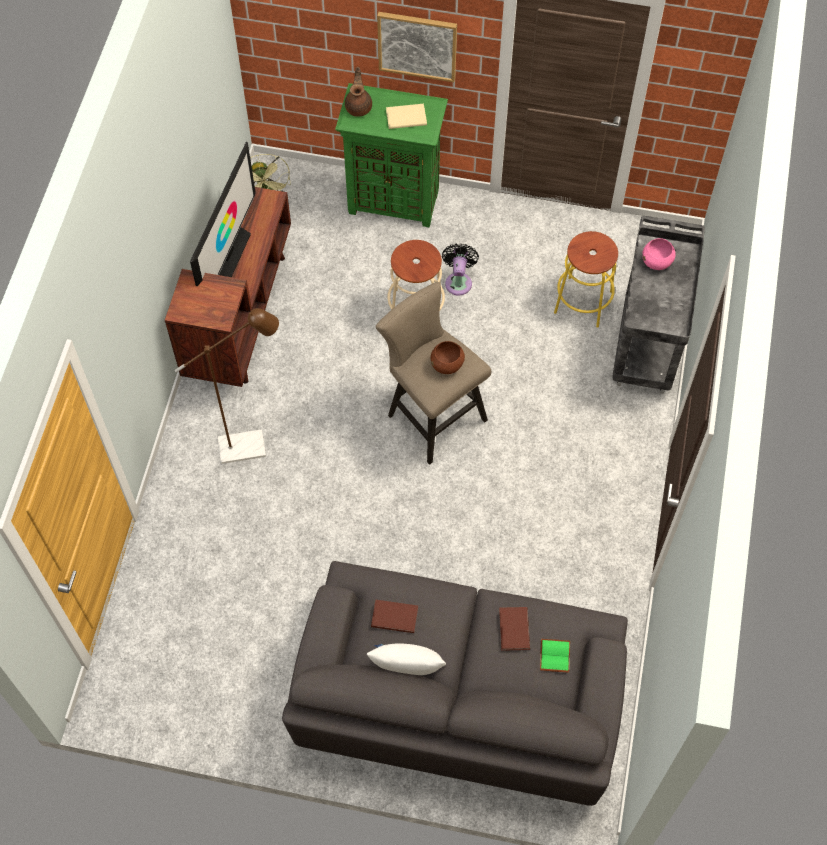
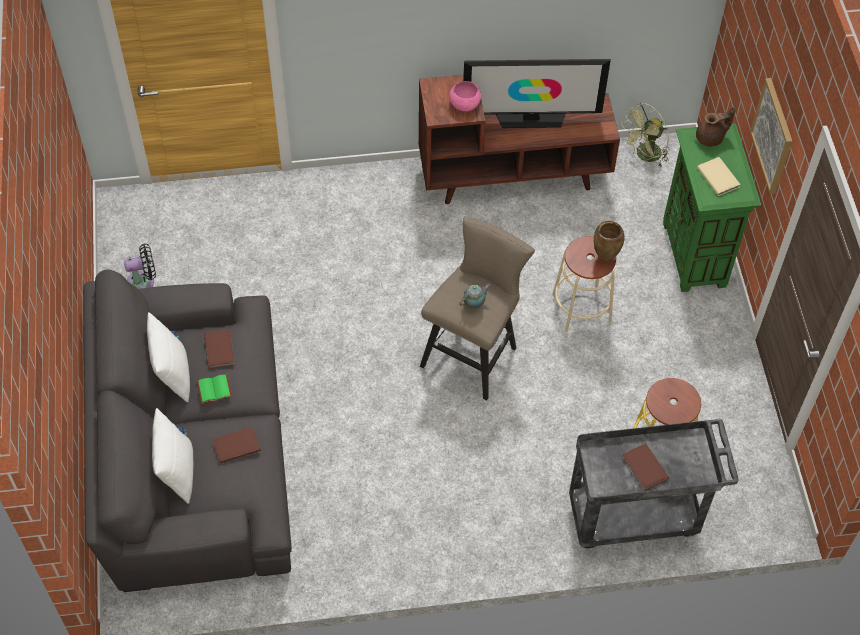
camera: 70 degrees right, 5 degrees down
brown floor lamp [175,308,279,464] -> none
brown bowl [431,341,465,374] -> teapot [459,284,491,309]
black fan [442,244,479,296] -> black fan moved to [124,244,156,289]
green book [540,639,570,673] -> green book moved to [197,374,232,403]
pink bowl [642,238,676,270] -> pink bowl moved to [449,81,481,111]
none -> white pillow [152,408,193,504]
none -> brown vase [594,221,624,261]
none -> brown book [622,443,669,491]

